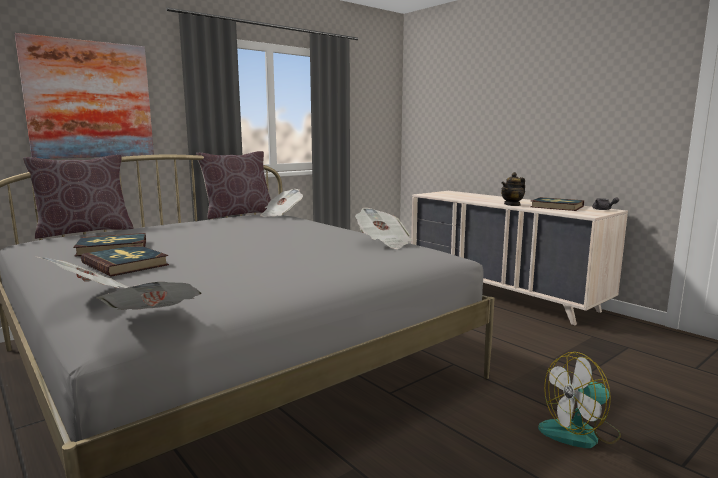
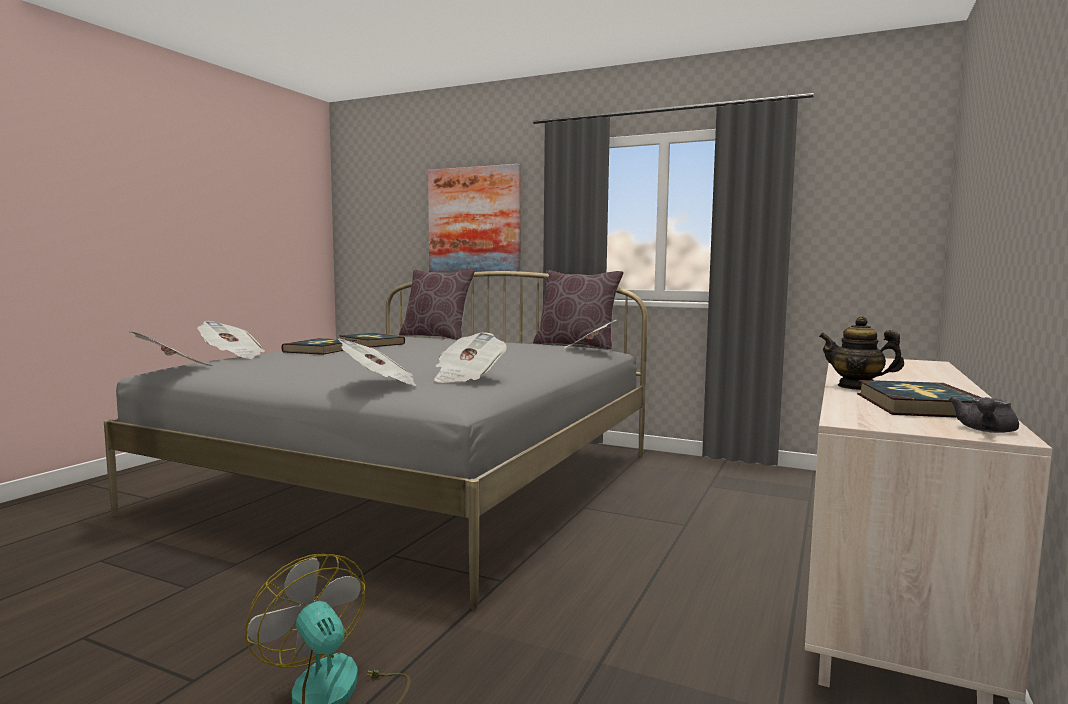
camera: 65 degrees right, 5 degrees down
none -> newspaper [338,339,416,386]

